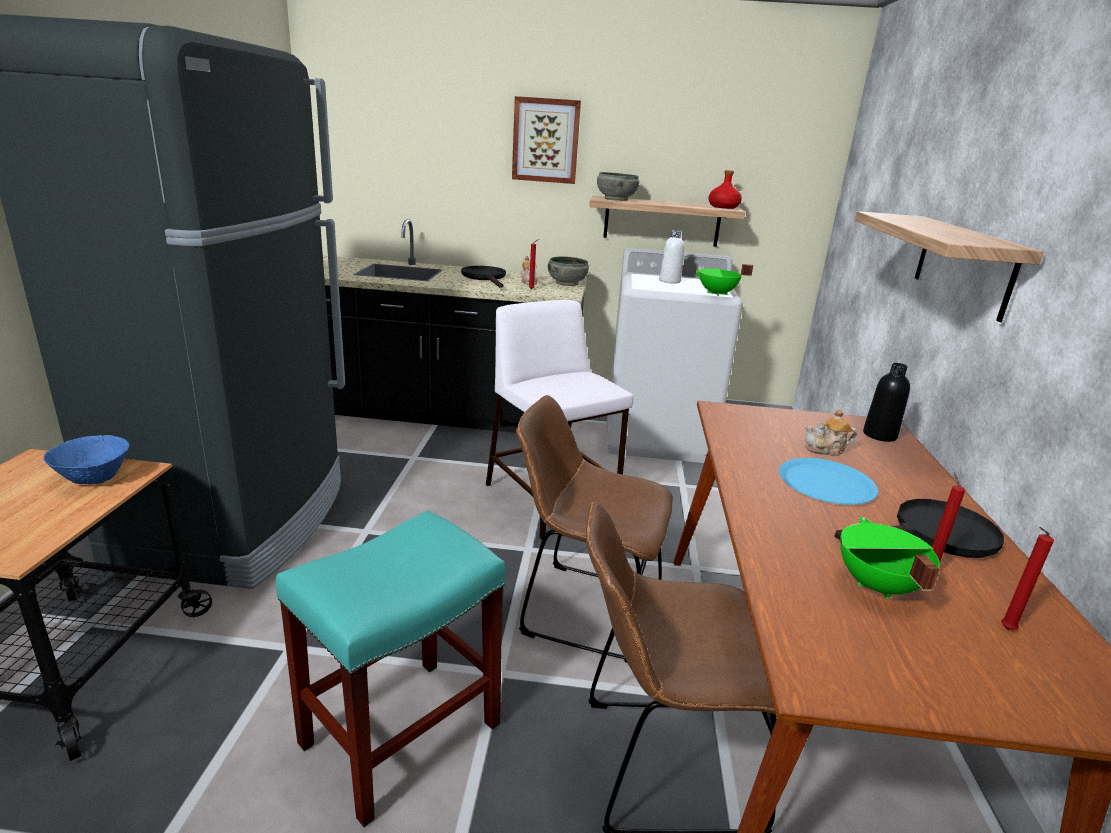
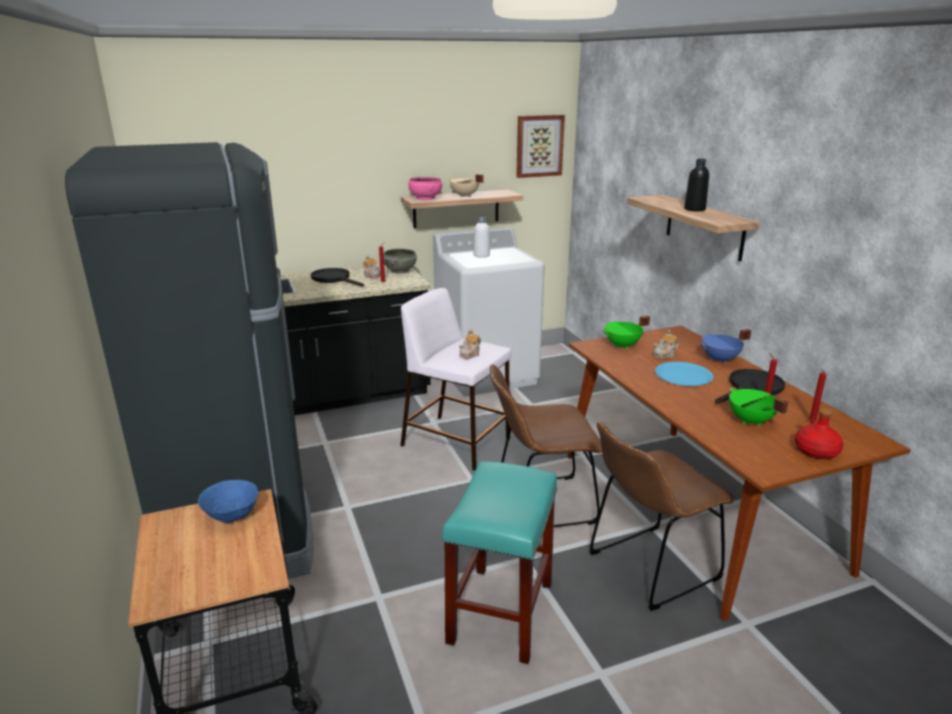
camera: 25 degrees left, 0 degrees up
picture [512,96,581,184] -> picture moved to [516,115,565,178]
grey bowl [597,172,639,201] -> pink bowl [408,177,442,200]
green cooking pot [694,264,753,296] -> green cooking pot moved to [602,316,650,349]
red bottle [708,170,742,209] -> red bottle moved to [795,408,843,459]
black bottle [863,363,910,442] -> black bottle moved to [684,159,709,212]
none -> beige cooking pot [449,174,484,197]
none -> teapot [459,330,481,359]
none -> blue cooking pot [700,329,751,364]

